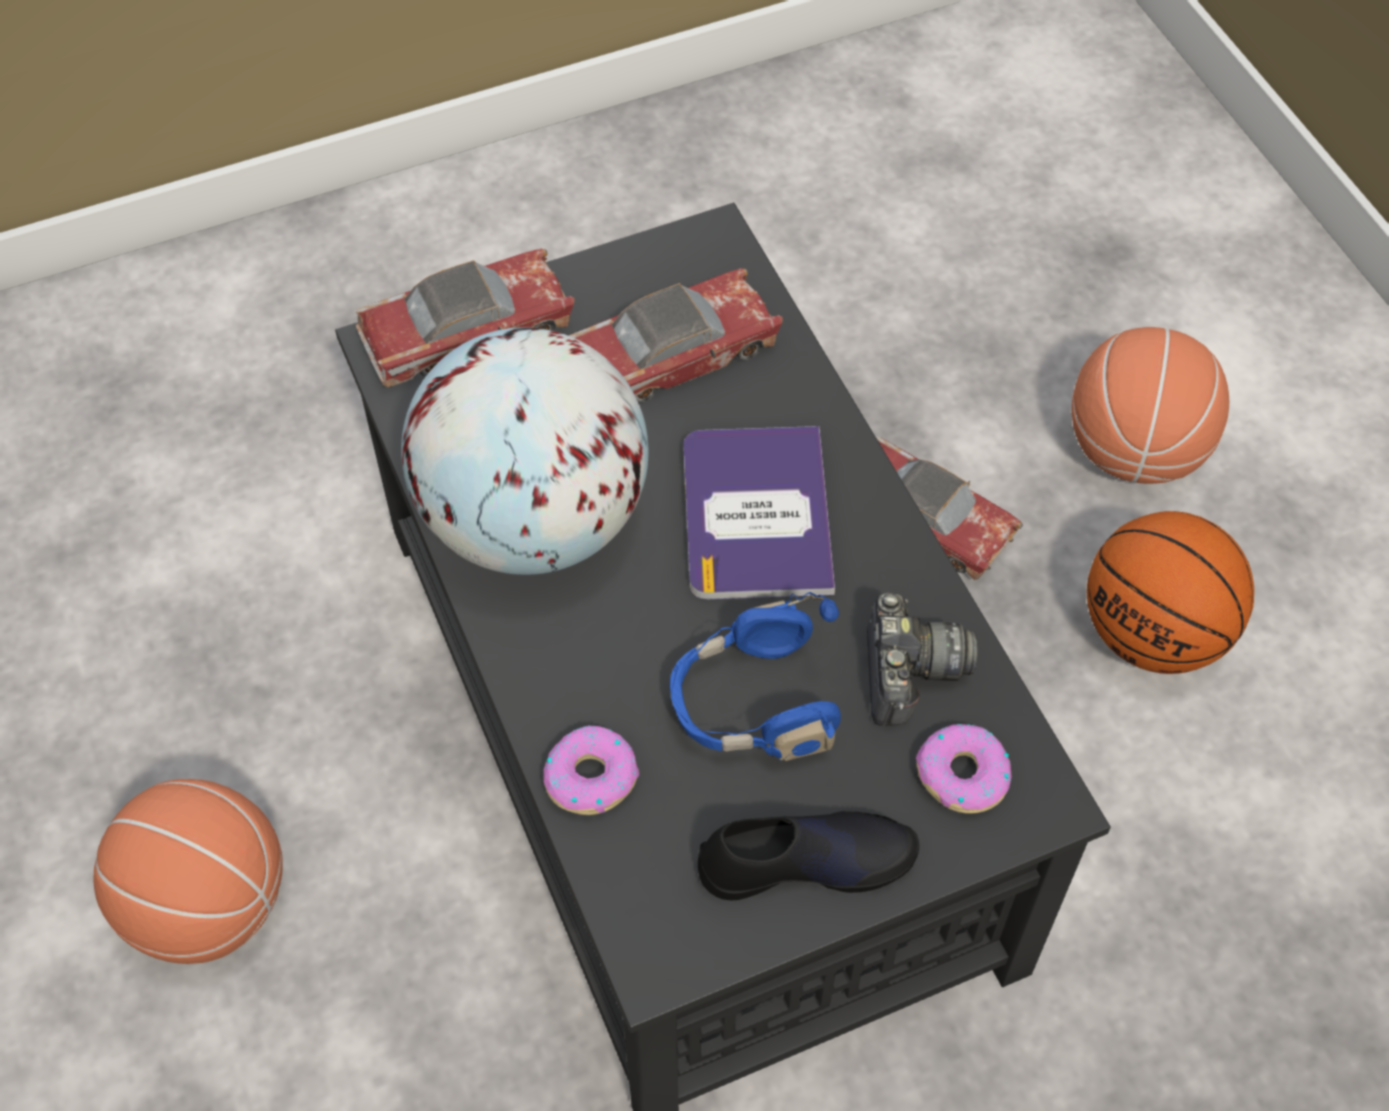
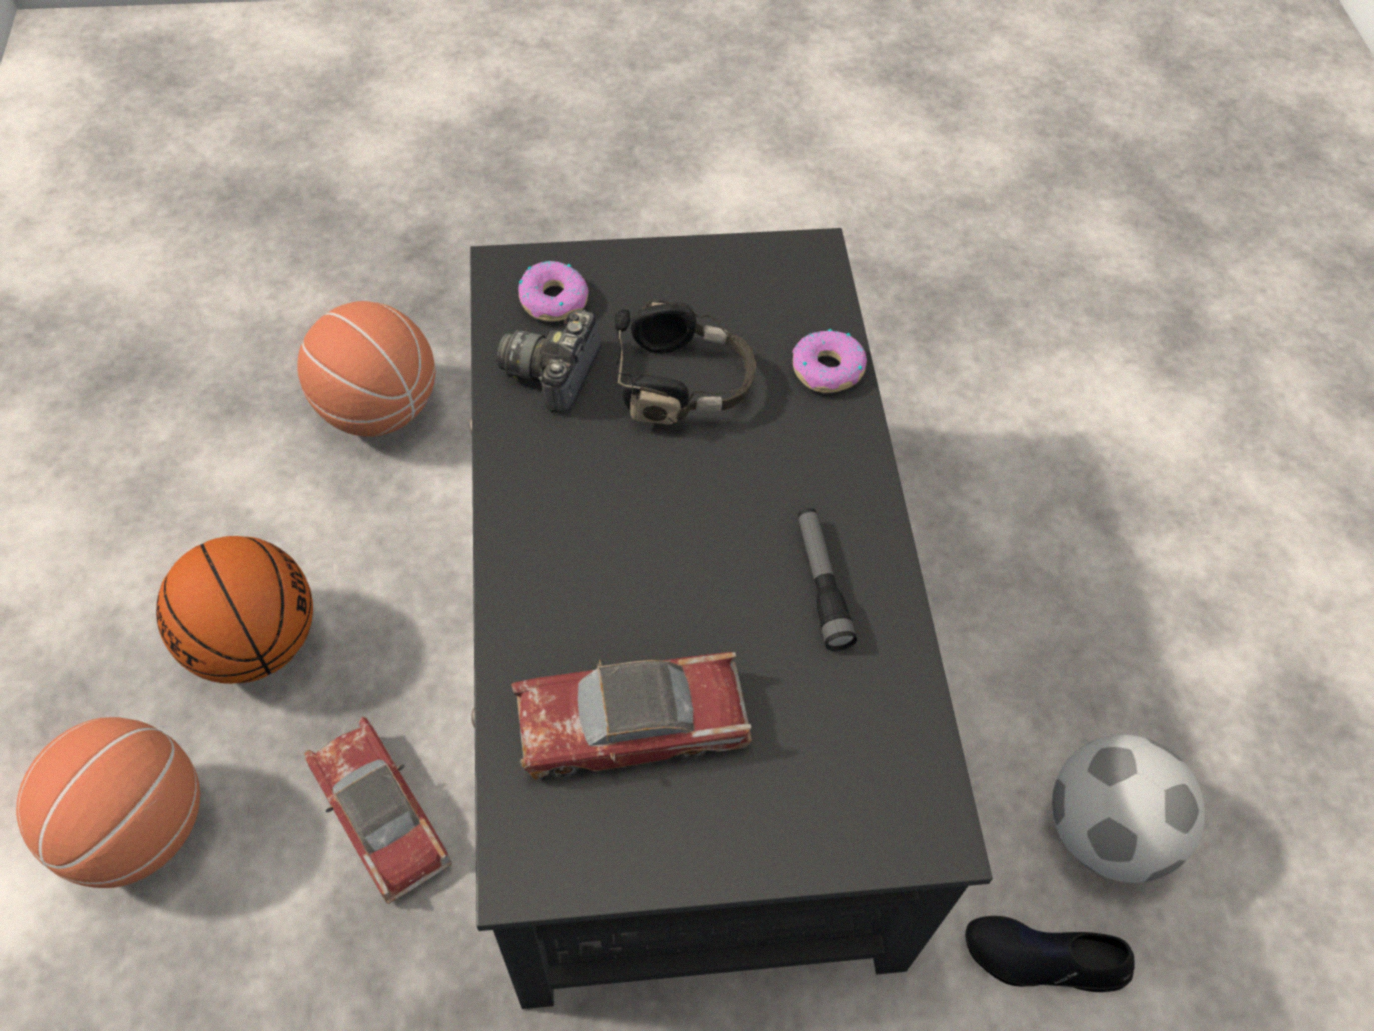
camera: 165 degrees left, 0 degrees up
basketball [93,779,283,964] -> basketball moved to [298,301,435,437]
toy car [354,248,575,387] -> none
globe [401,327,649,575] -> flashlight [798,508,857,651]
blue headphones [670,592,841,761] -> black headphones [615,299,756,425]
book [684,426,835,599] -> none
black shoe [698,811,919,900] -> black shoe moved to [965,916,1135,992]
none -> football [1052,735,1205,883]

